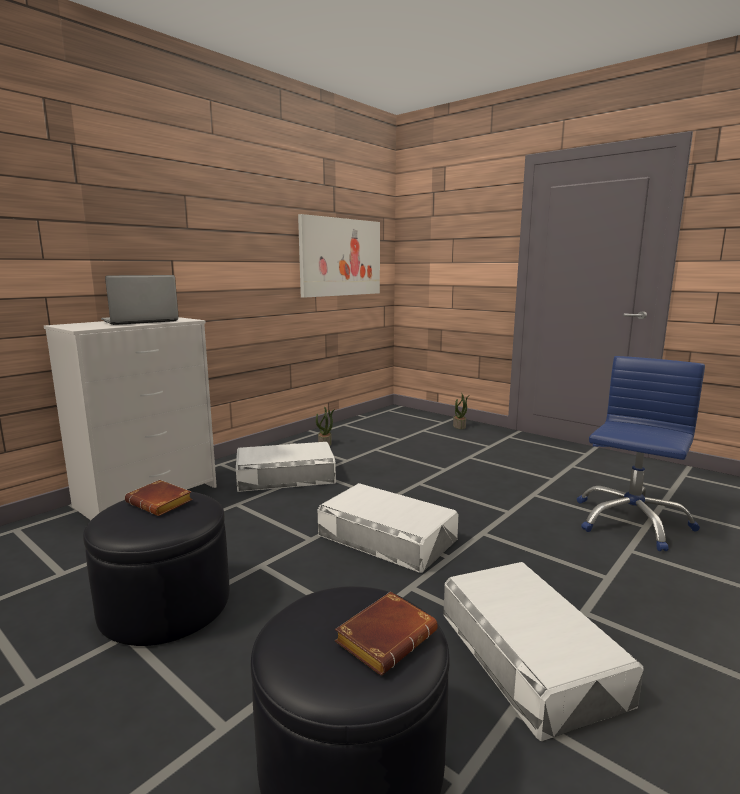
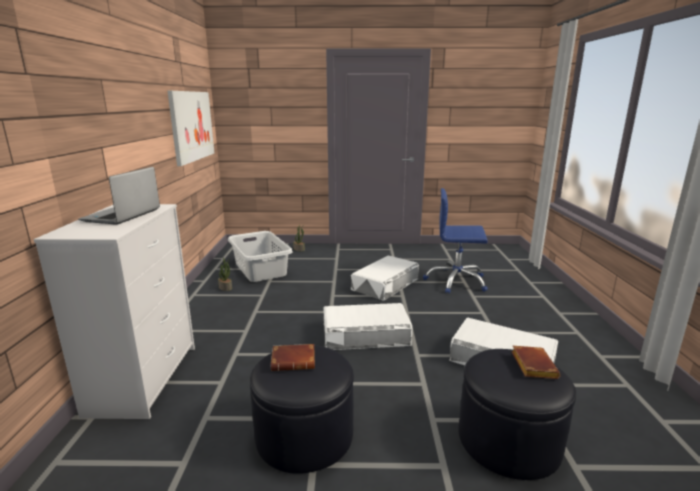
camera: 40 degrees left, 5 degrees up
white storage box [236,442,336,492] -> white storage box moved to [351,256,419,301]
blue office chair [577,356,705,551] -> blue office chair turned 75 degrees counterclockwise [423,188,488,294]
none -> grey laundry basket [228,231,293,282]

